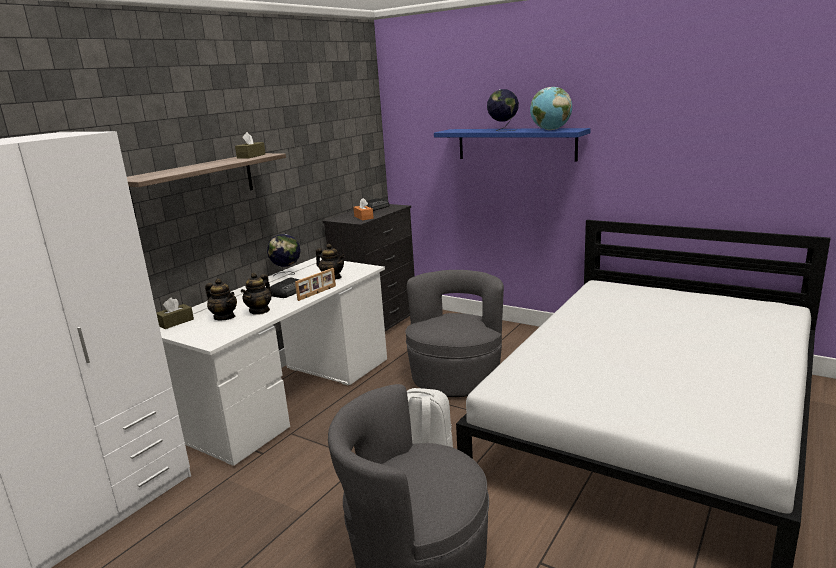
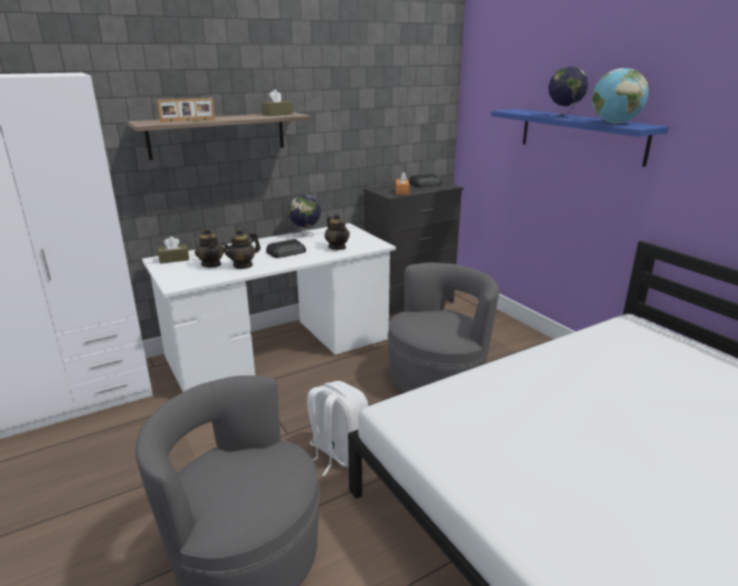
camera: 25 degrees right, 5 degrees up
picture frame [295,268,336,301] -> picture frame moved to [157,98,215,122]

